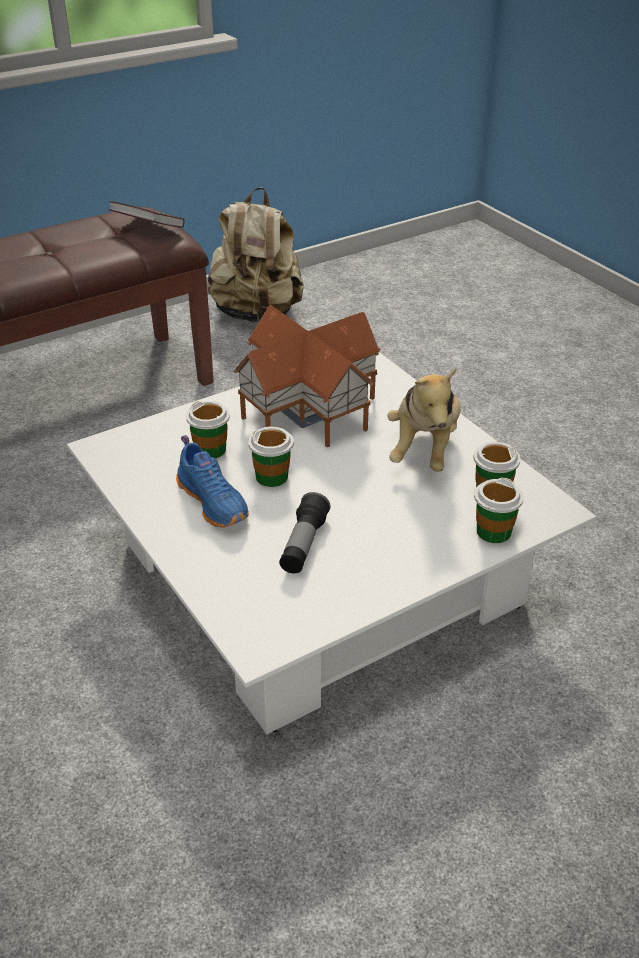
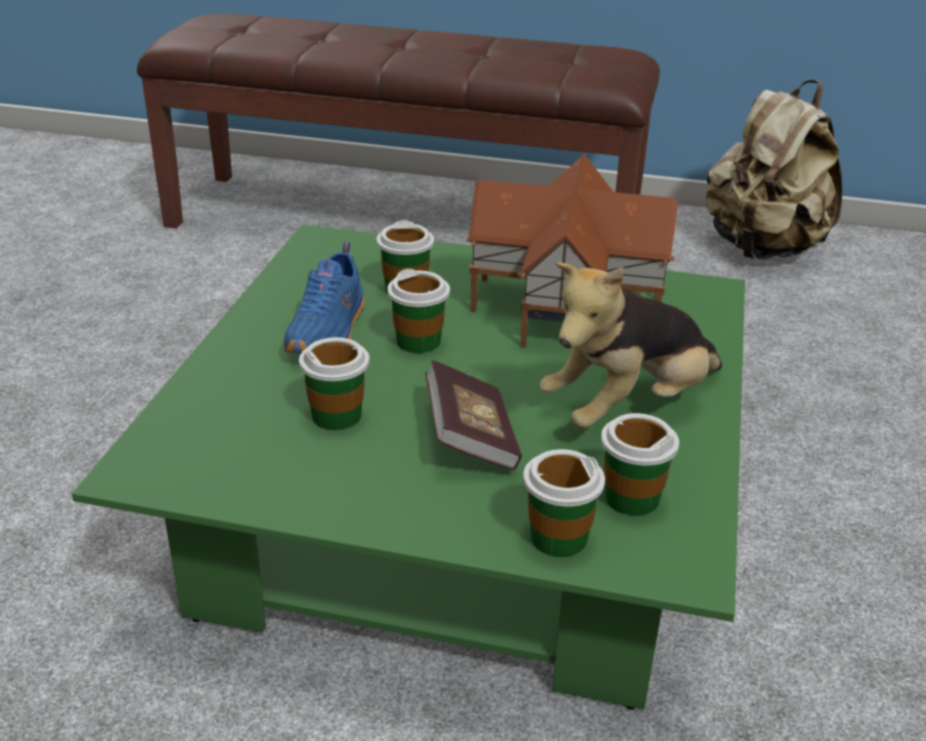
camera: 45 degrees right, 5 degrees down
white coffee table [67,352,596,734] -> green coffee table [72,224,745,710]
book [109,201,185,228] -> book moved to [425,360,522,470]
flashlight [279,492,331,573] -> cup [299,337,370,430]

